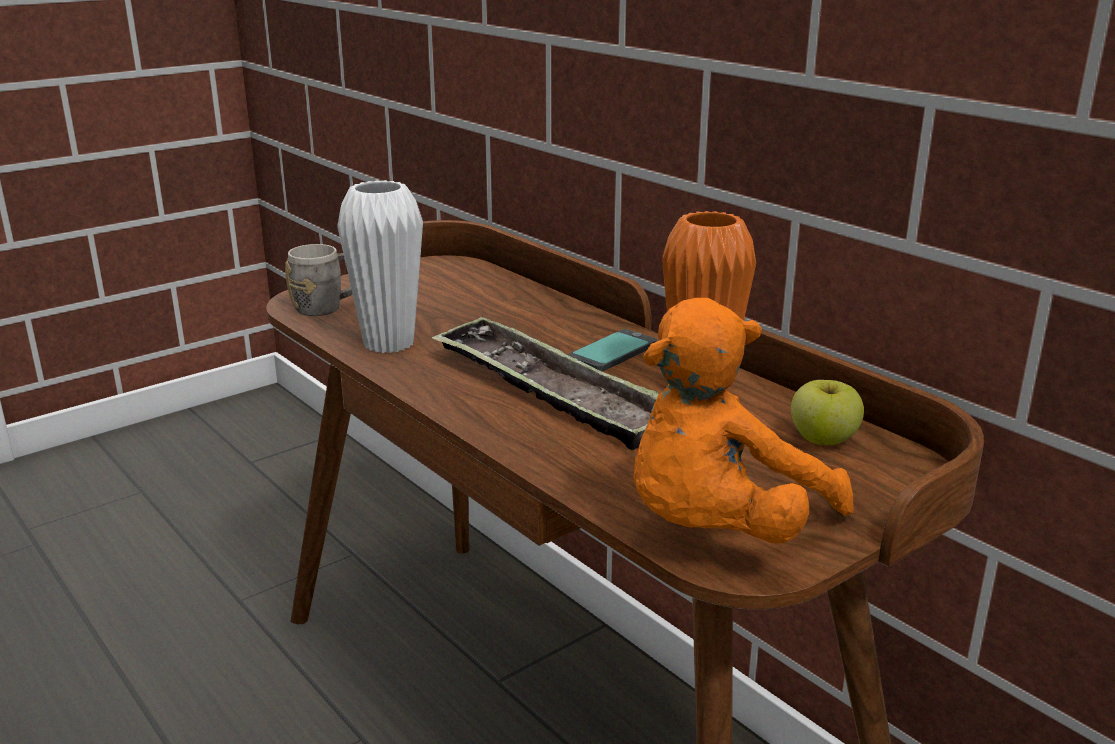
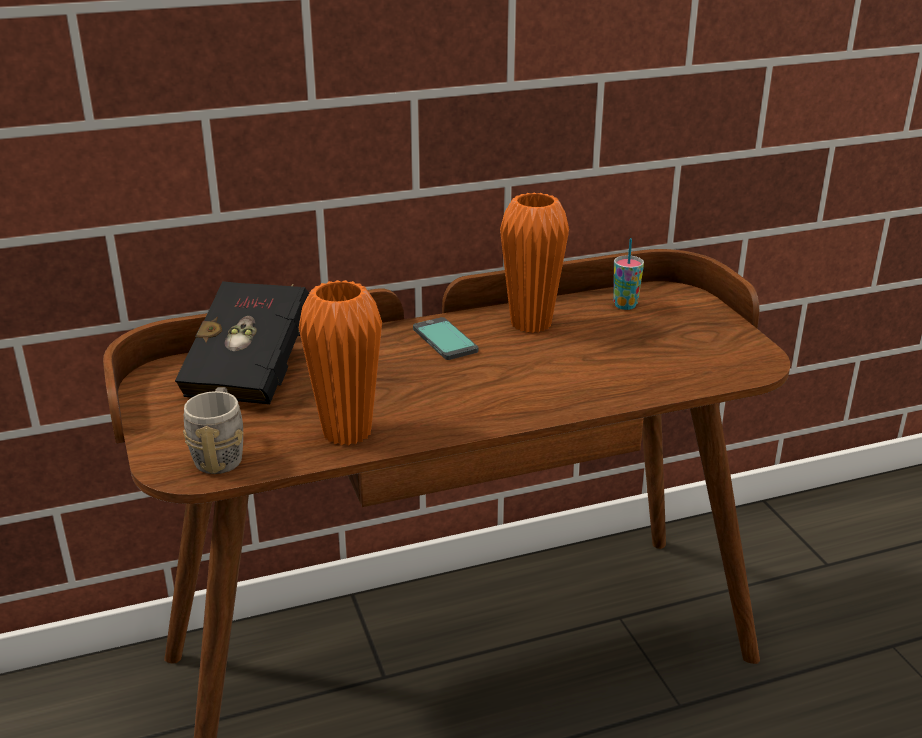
camera: 70 degrees left, 5 degrees up
white vase [337,180,423,353] -> orange vase [299,280,382,446]
tray [431,317,660,450] -> none
orange plush toy [634,298,853,544] -> none
apple [791,380,864,445] -> cup [613,238,644,310]
none -> black book [175,281,309,404]

